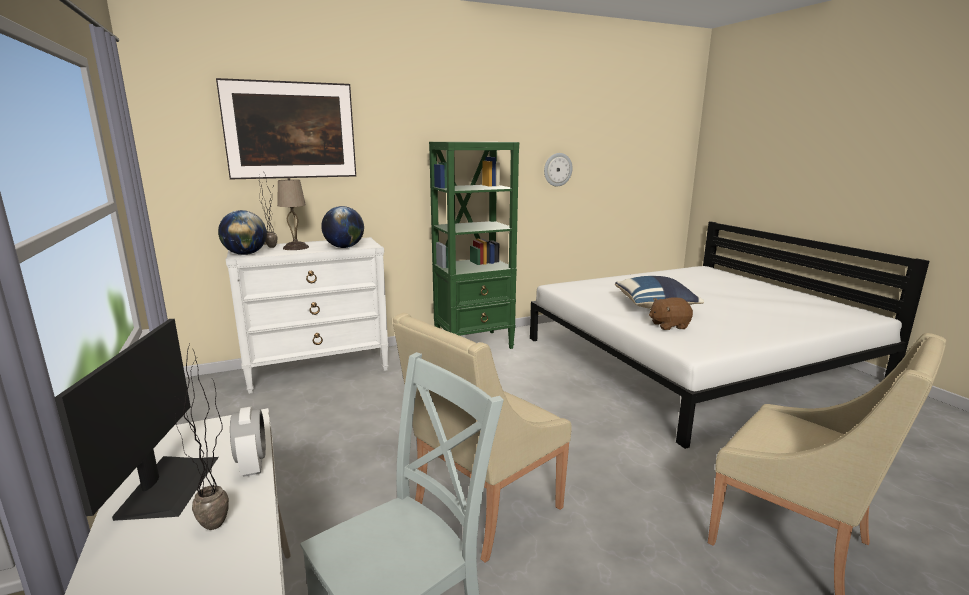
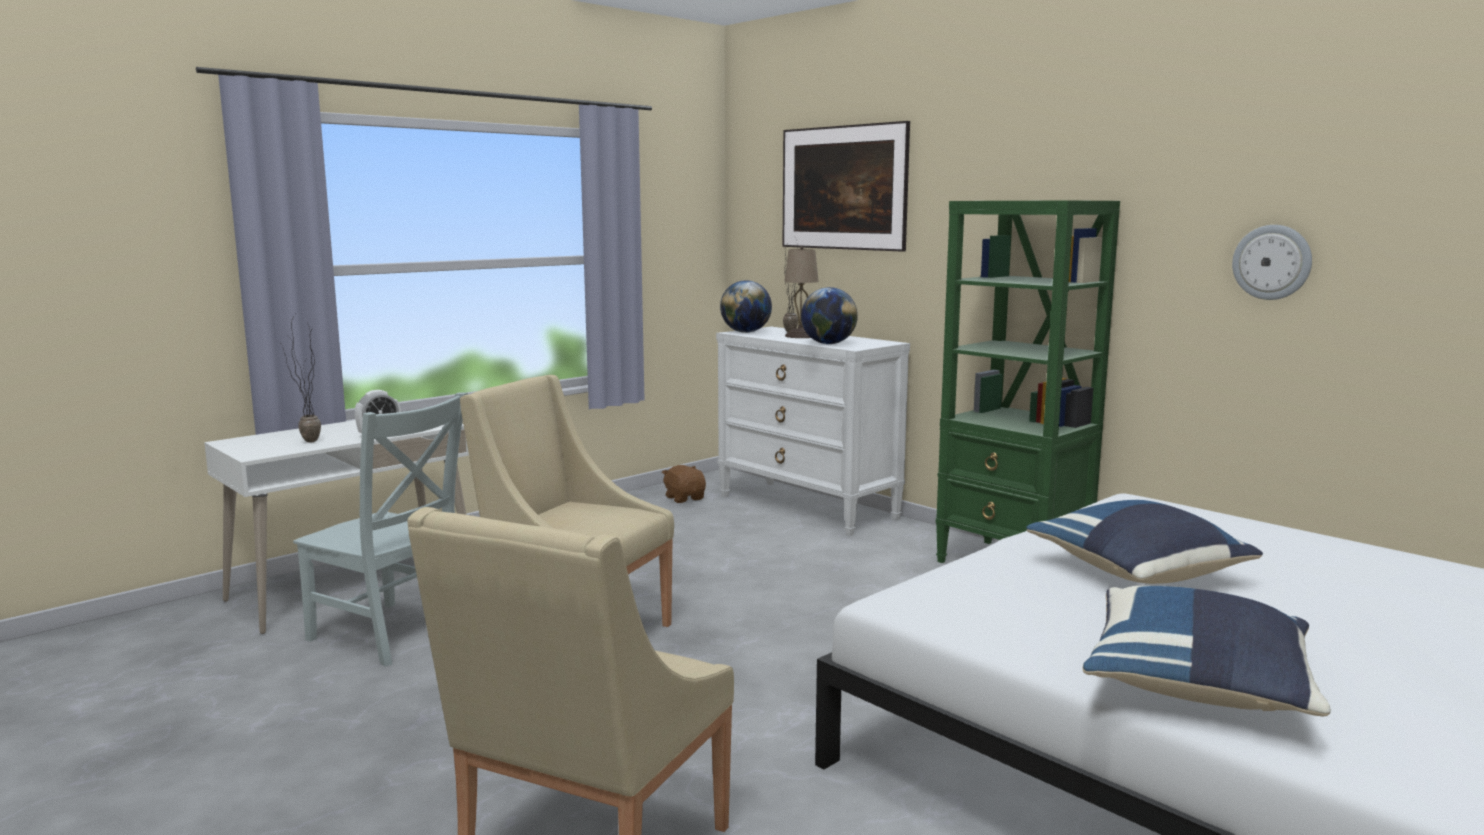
camera: 70 degrees right, 5 degrees down
monitor [54,319,219,521] -> none
brown plush toy [649,297,693,330] -> brown plush toy moved to [662,465,706,503]
none -> blue pillow [1083,586,1331,716]

